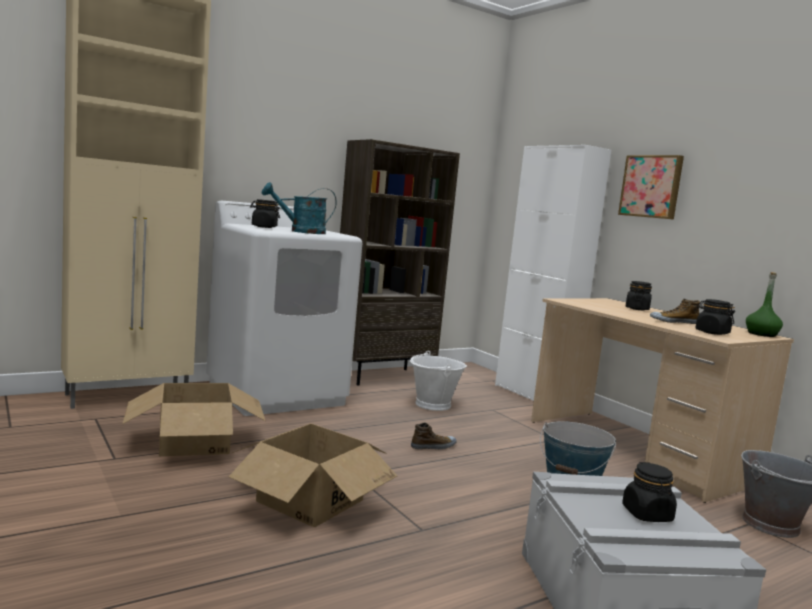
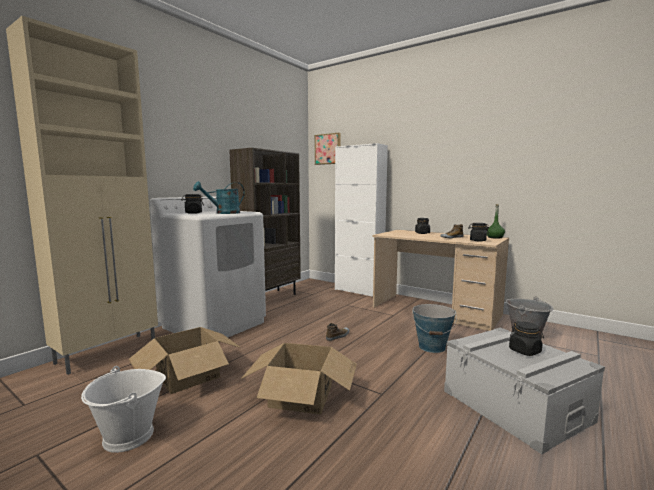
camera: 20 degrees left, 0 degrees up
white bucket [410,350,467,411] -> white bucket moved to [81,366,166,453]
picture [618,155,684,220] -> picture moved to [315,133,341,165]

